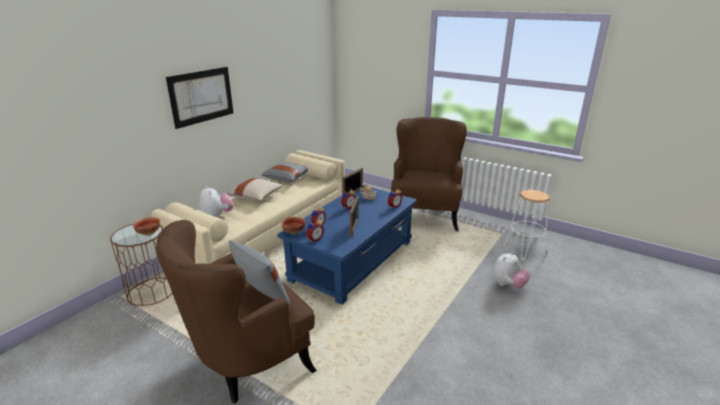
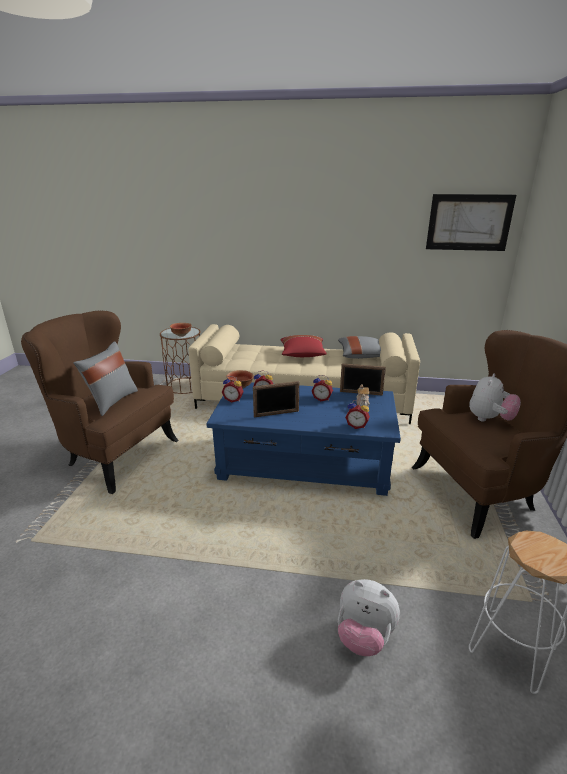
camera: 65 degrees right, 0 degrees up
picture [166,67,233,129] -> picture moved to [426,194,516,251]
plush toy [199,186,234,217] -> plush toy moved to [469,373,521,422]
beige pillow [227,178,283,201] -> red pillow [280,335,327,357]

